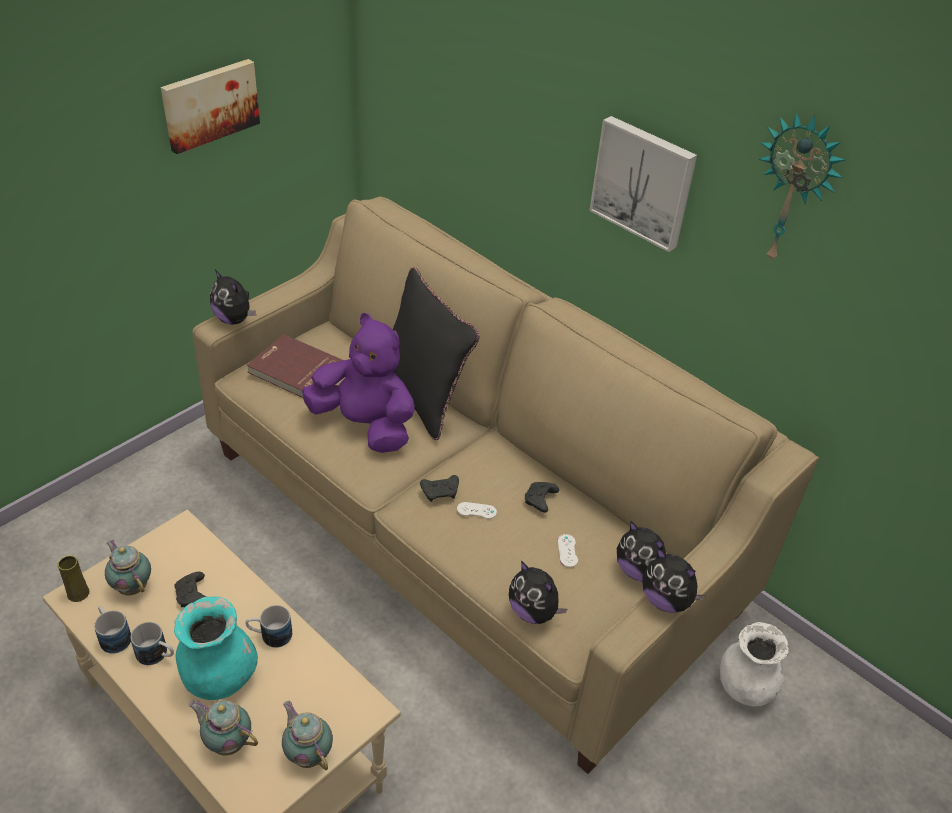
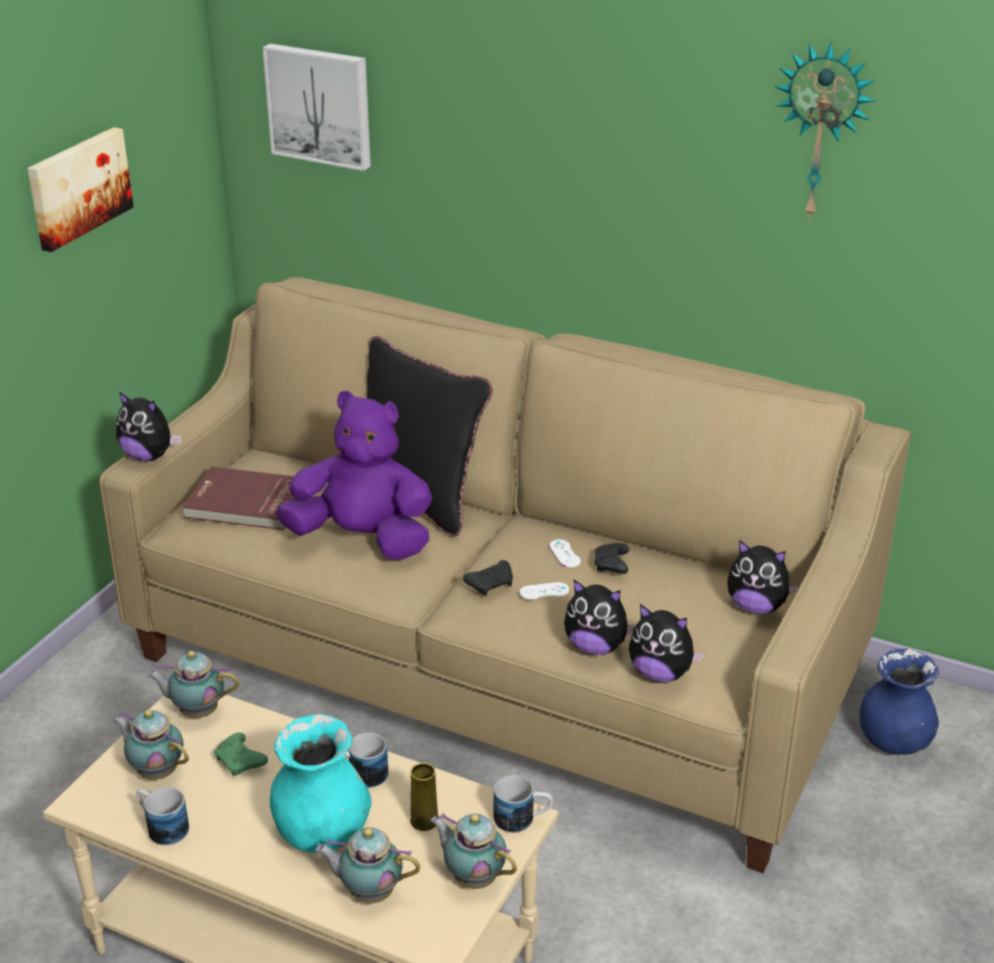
camera: 15 degrees left, 10 degrees down
yellow vase [58,555,89,602] -> yellow vase moved to [410,763,438,831]
mug [131,622,174,665] -> mug moved to [494,775,553,833]
black game controller [174,572,206,607] -> green game controller [214,733,268,776]
white game controller [558,534,578,567] -> white game controller moved to [549,539,581,568]
picture [589,116,697,252] -> picture moved to [263,44,371,171]
plush toy [642,547,706,613] -> plush toy moved to [564,580,637,655]
white vase [720,622,789,706] -> blue vase [860,649,939,755]
none -> teapot [147,651,239,718]

